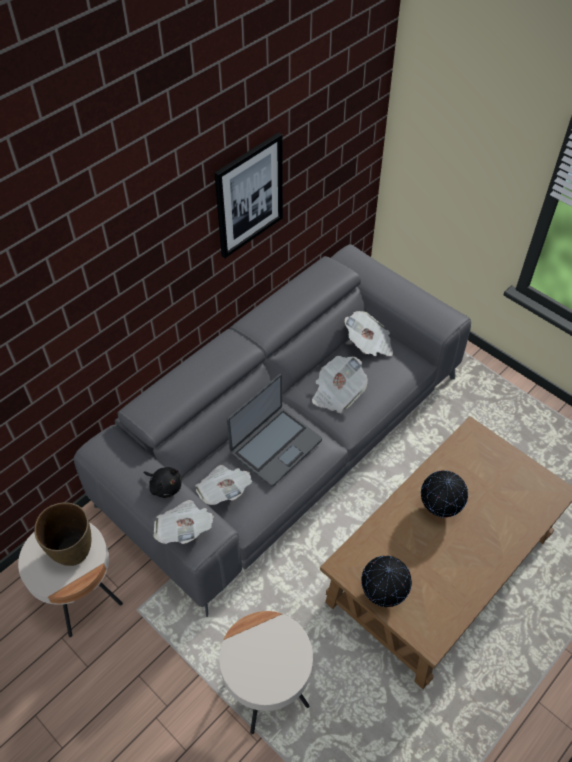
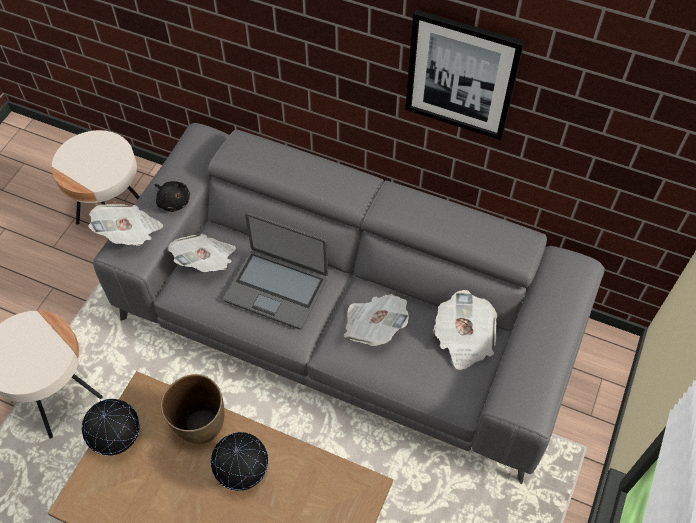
camera: 70 degrees right, 5 degrees up
brown vase [34,502,91,566] -> brown vase moved to [161,374,224,444]
black plush toy [144,467,182,498] -> black plush toy turned 60 degrees counterclockwise [155,181,190,212]

